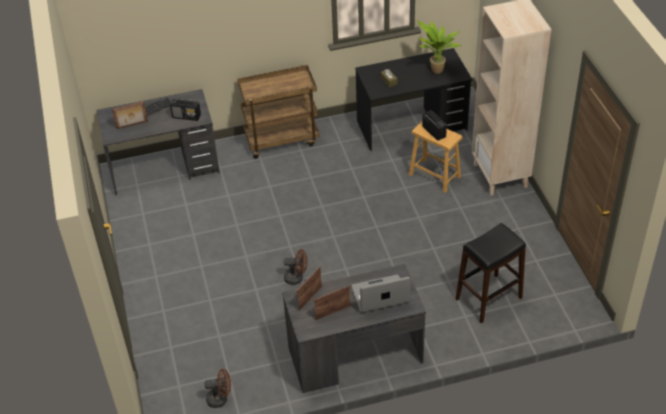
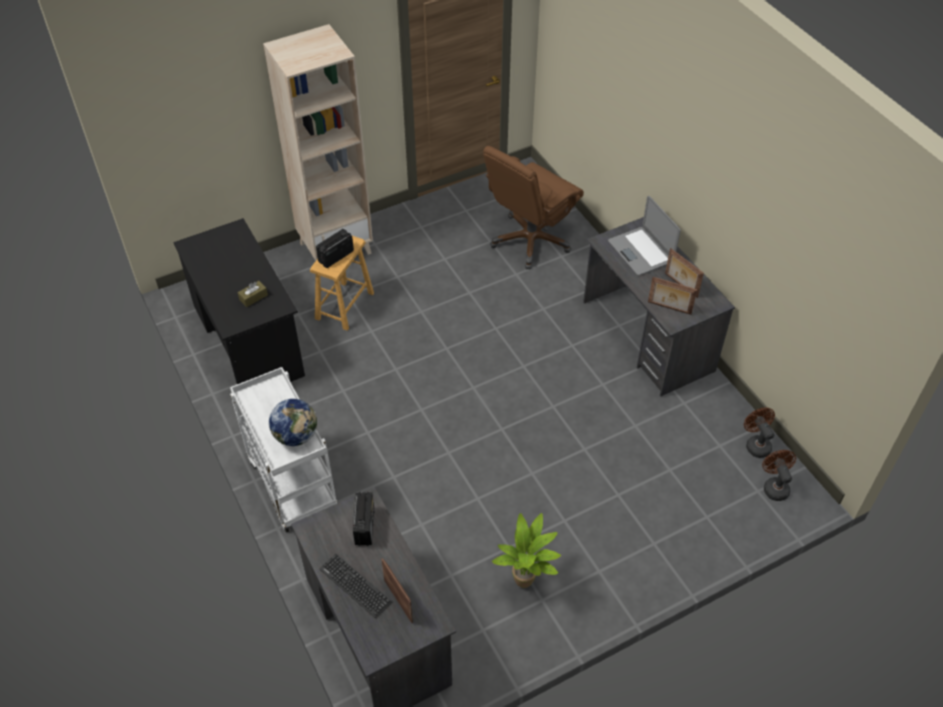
camera: 105 degrees left, 5 degrees up
brown cart [237,65,320,159] -> white cart [230,367,337,533]
brown fan [284,249,307,285] -> brown fan moved to [762,450,796,501]
potted plant [417,20,462,74] -> potted plant moved to [492,513,561,588]
black stool [456,223,526,324] -> brown office chair [483,146,584,269]
none -> globe [269,399,317,446]

